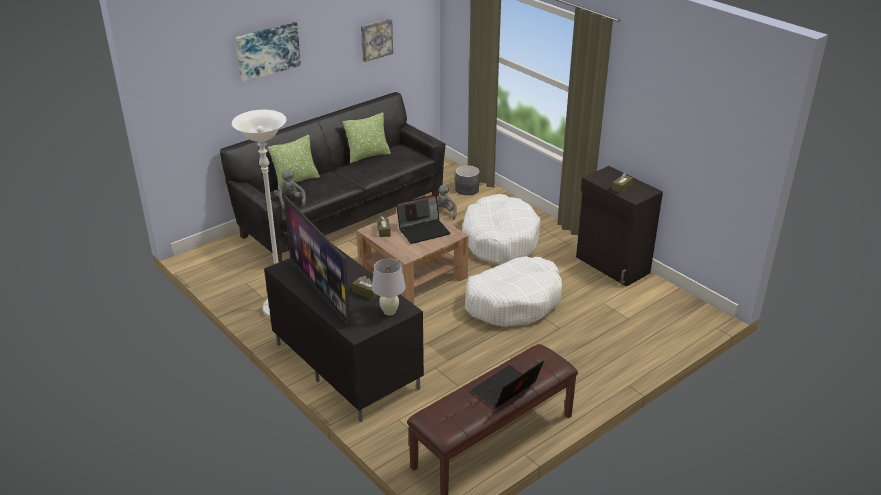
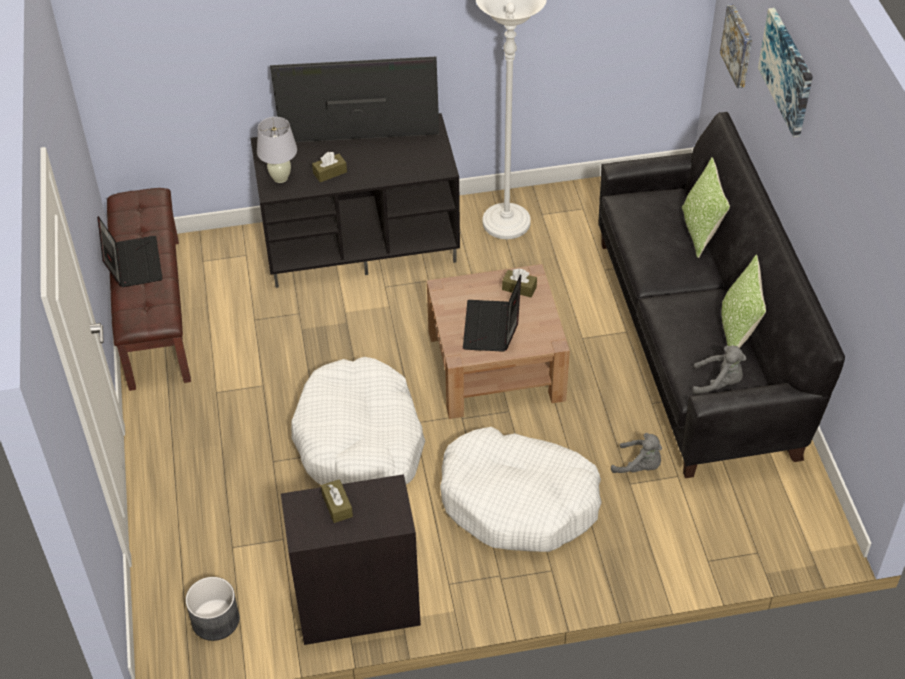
camera: 120 degrees right, 15 degrees up
grey plush toy [274,169,306,209] -> grey plush toy moved to [692,346,747,394]
picture [361,19,393,62] -> picture moved to [720,4,752,88]
grey planter [455,165,480,195] -> grey planter moved to [186,577,239,641]

